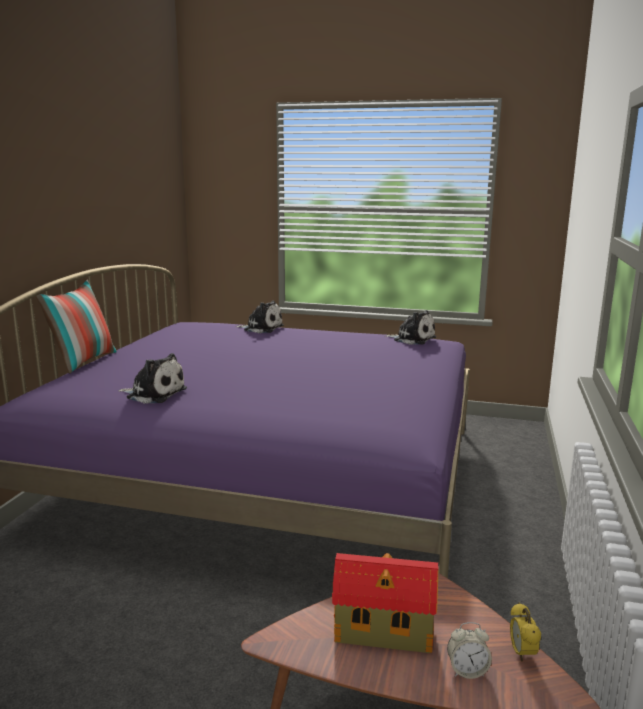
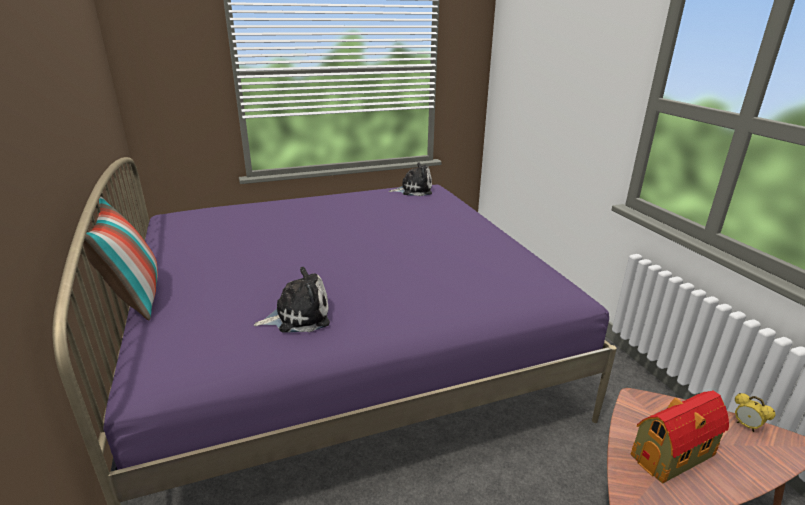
camera: 35 degrees left, 10 degrees up
plush toy [237,300,284,333] -> none
alarm clock [447,622,492,679] -> none

